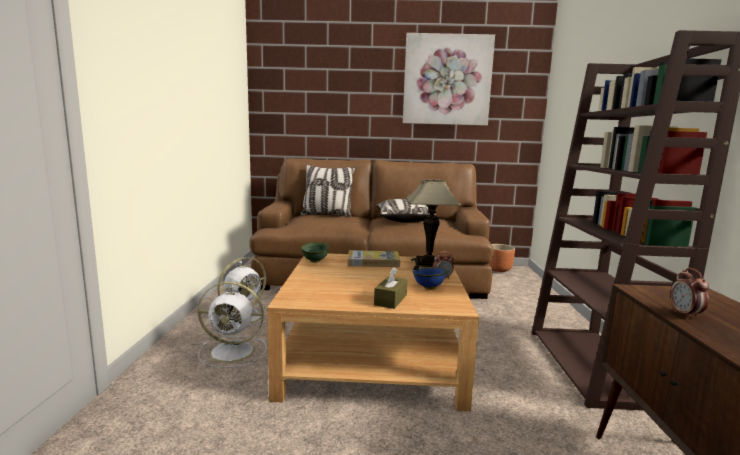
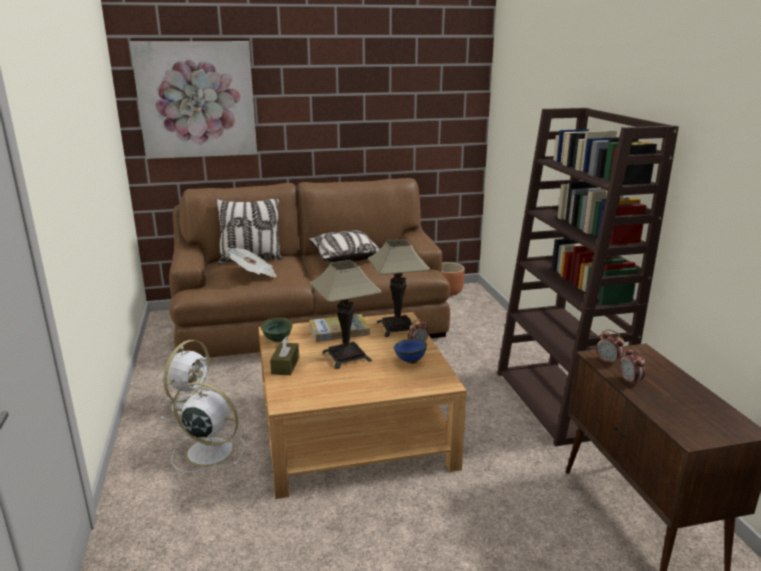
camera: 15 degrees left, 10 degrees up
white fan [198,282,266,368] -> white fan turned 150 degrees counterclockwise [171,382,245,472]
brown tissue box [374,267,407,309] -> brown tissue box moved to [270,337,299,375]
picture [403,33,495,126] -> picture moved to [130,41,257,159]
none -> newspaper [226,248,277,277]
none -> table lamp [309,260,382,369]
none -> alarm clock [596,330,624,365]

